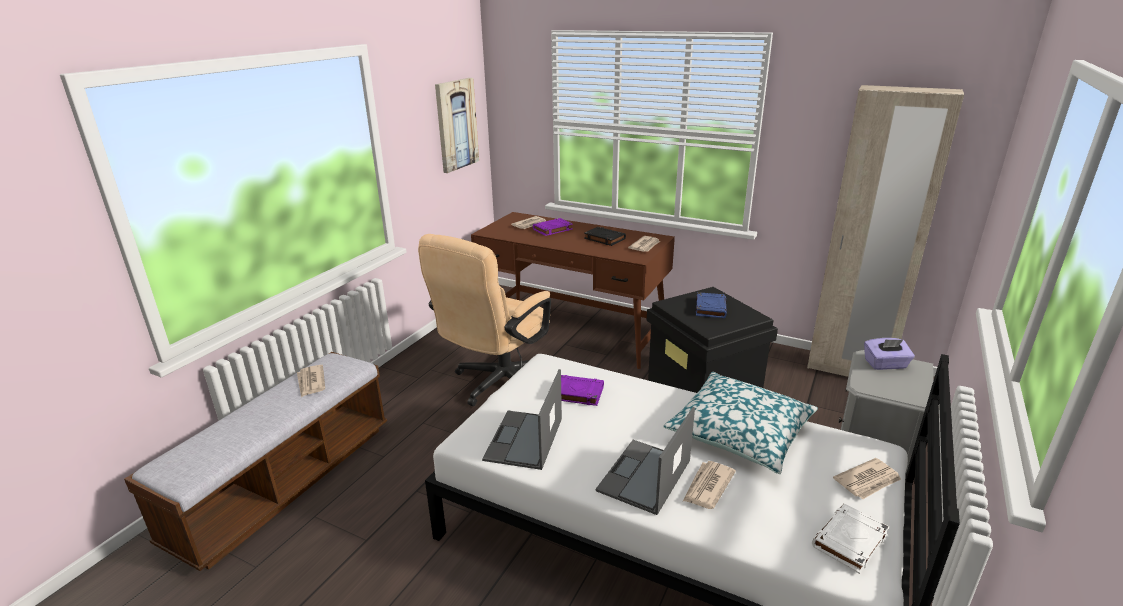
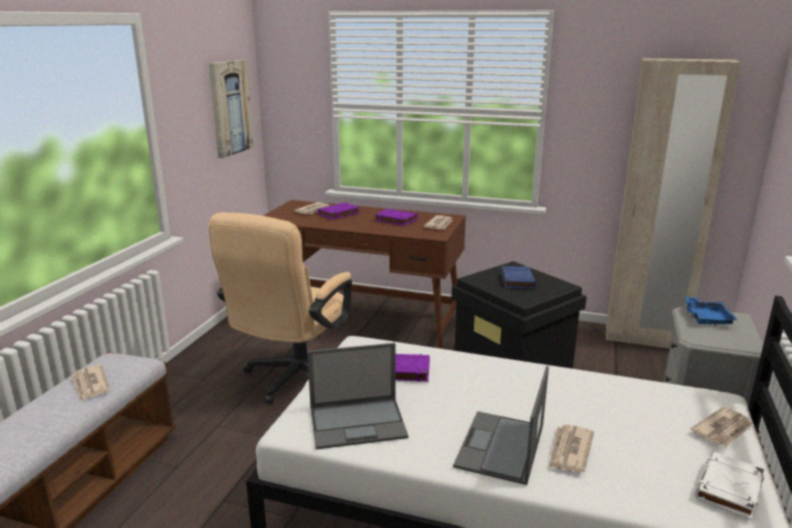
camera: 10 degrees left, 5 degrees down
laptop [482,369,562,470] -> laptop turned 105 degrees counterclockwise [307,343,408,450]
black book [584,227,626,246] -> purple book [374,209,418,226]
pillow [663,372,818,474] -> none
purple tissue box [864,338,915,370] -> blue tray [685,297,737,326]

